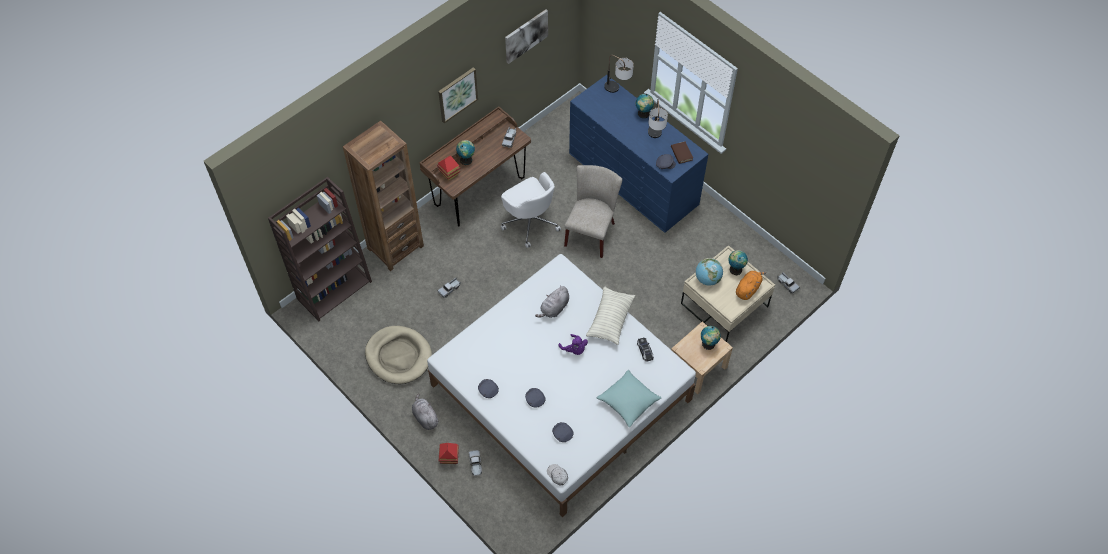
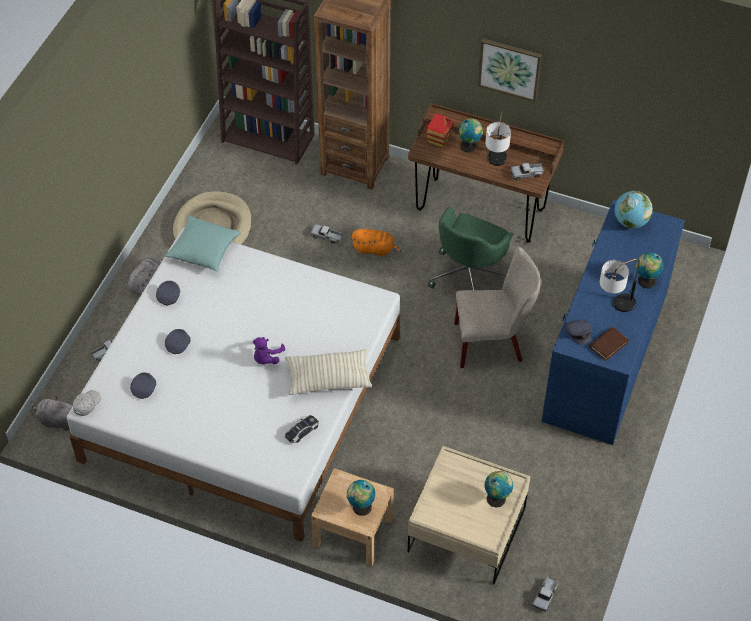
camera: 65 degrees right, 5 degrees down
toy house [439,443,459,464] -> none
white office chair [501,172,561,248] -> green office chair [428,207,513,290]
picture [505,9,548,64] -> none
grey plush toy [535,286,569,318] -> grey plush toy moved to [31,397,73,431]
turquoise pillow [597,370,661,427] -> turquoise pillow moved to [165,216,241,272]
table lamp [604,55,634,93] -> table lamp moved to [485,111,511,166]
globe [696,258,723,286] -> globe moved to [615,191,653,228]
orange plush toy [736,271,766,300] -> orange plush toy moved to [352,229,401,257]

